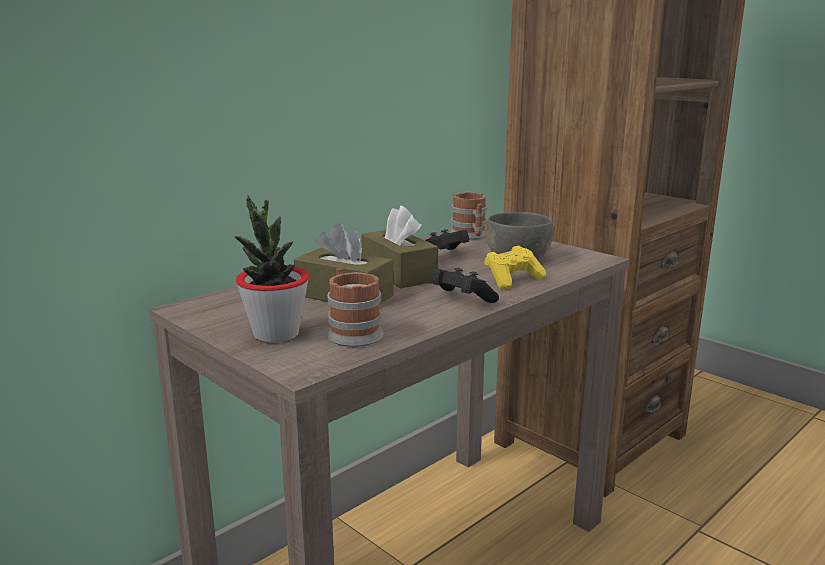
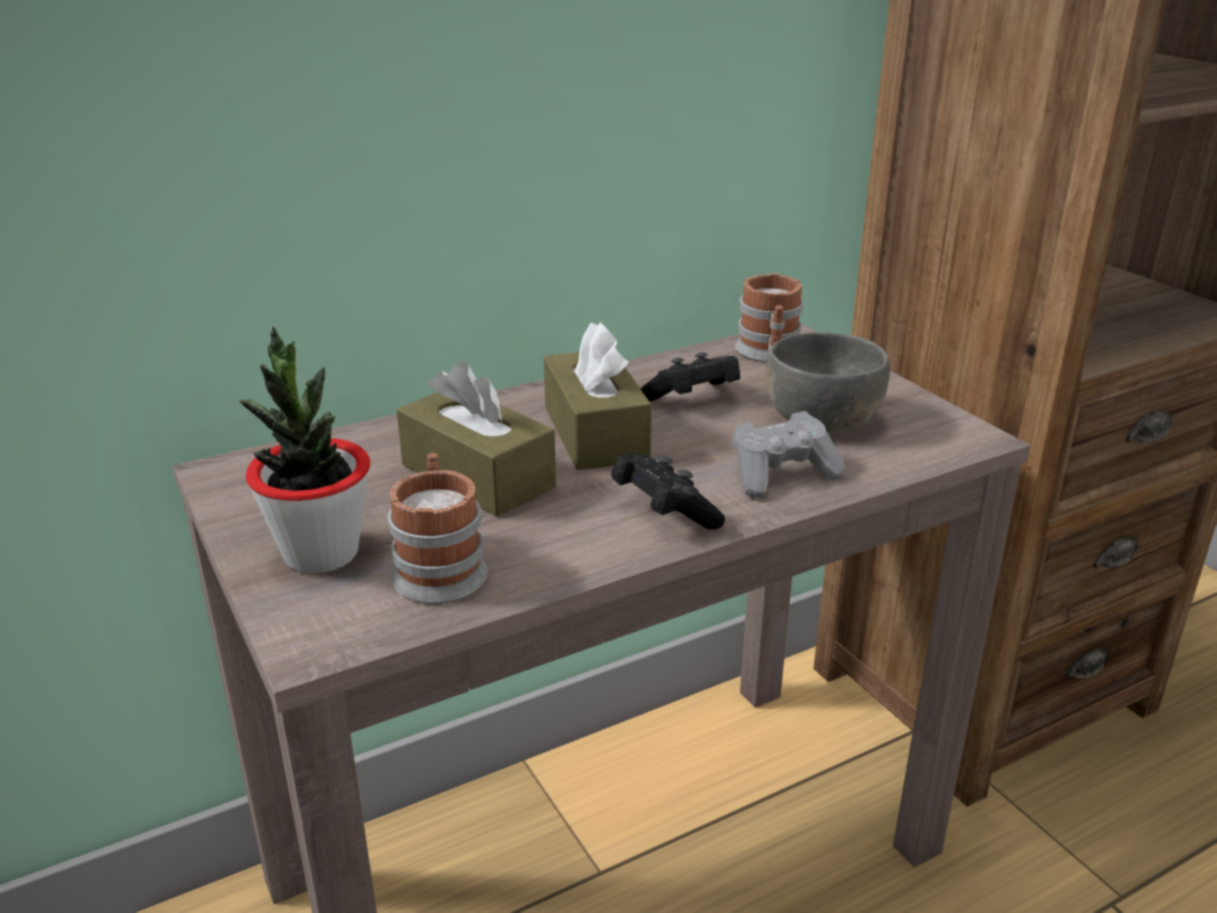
camera: 15 degrees right, 10 degrees up
yellow game controller [484,245,546,290] -> grey game controller [732,411,845,498]

